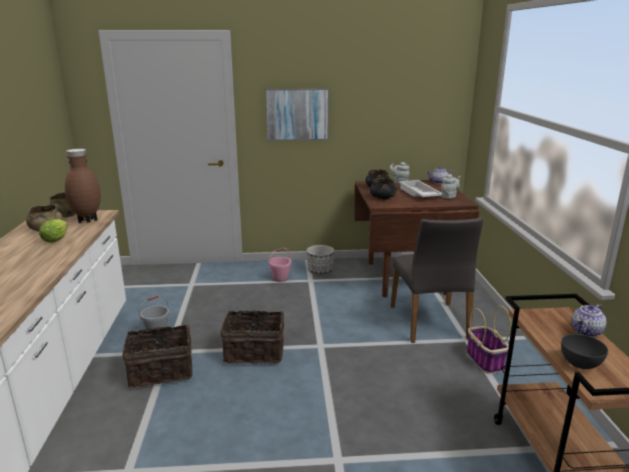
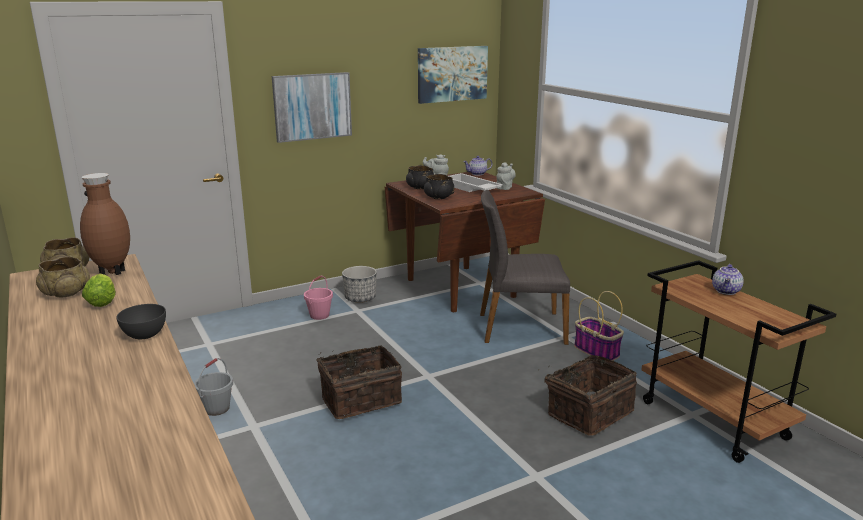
camera: 25 degrees left, 0 degrees up
basket [122,325,193,388] -> basket moved to [539,355,637,436]
grey chair [391,217,483,343] -> grey chair turned 120 degrees clockwise [480,190,570,345]
grey bowl [561,334,608,369] -> grey bowl moved to [116,304,166,339]
none -> picture [418,46,488,104]

